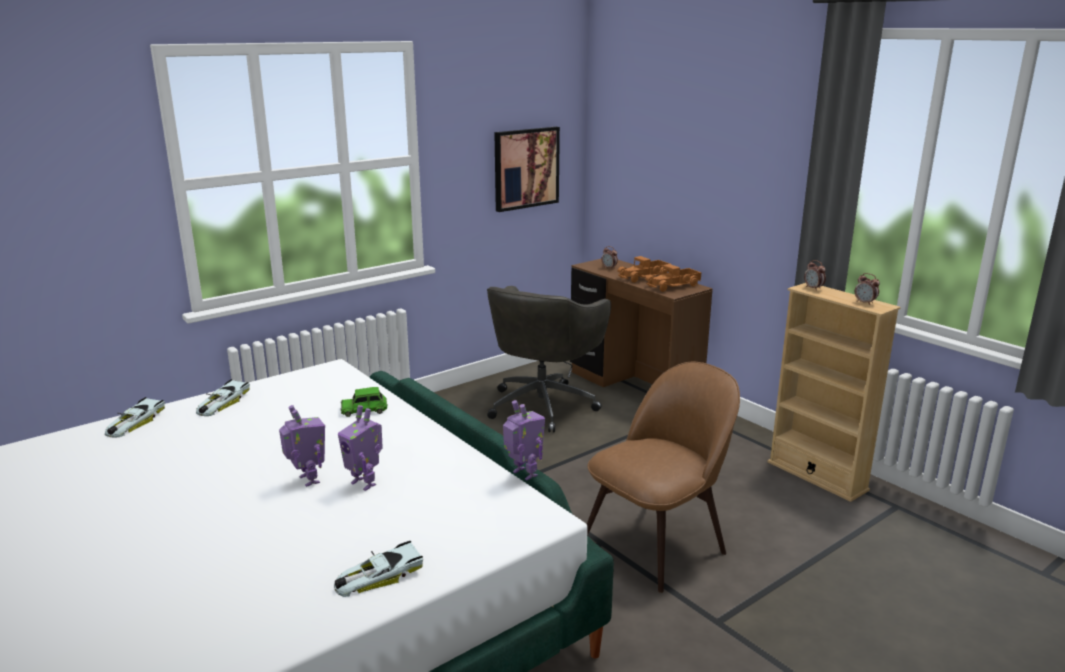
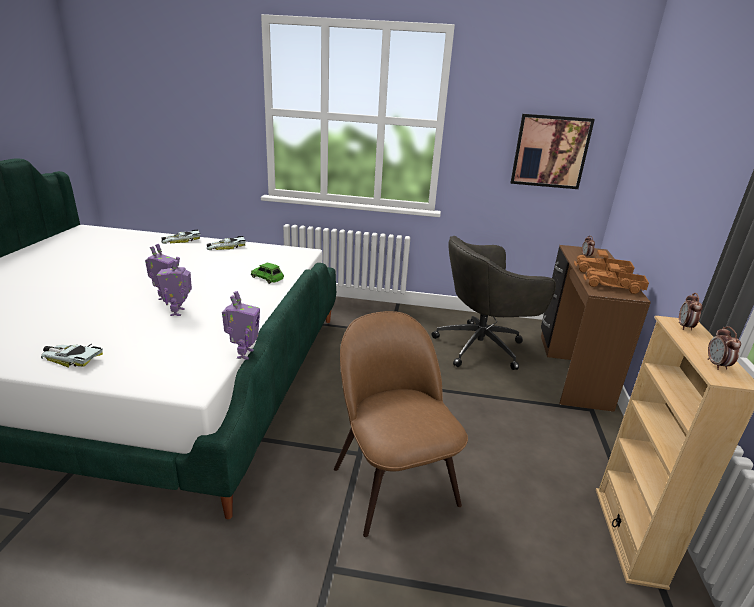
camera: 45 degrees right, 5 degrees up
brown chair [587,362,740,593] -> brown chair turned 120 degrees counterclockwise [334,311,468,537]

